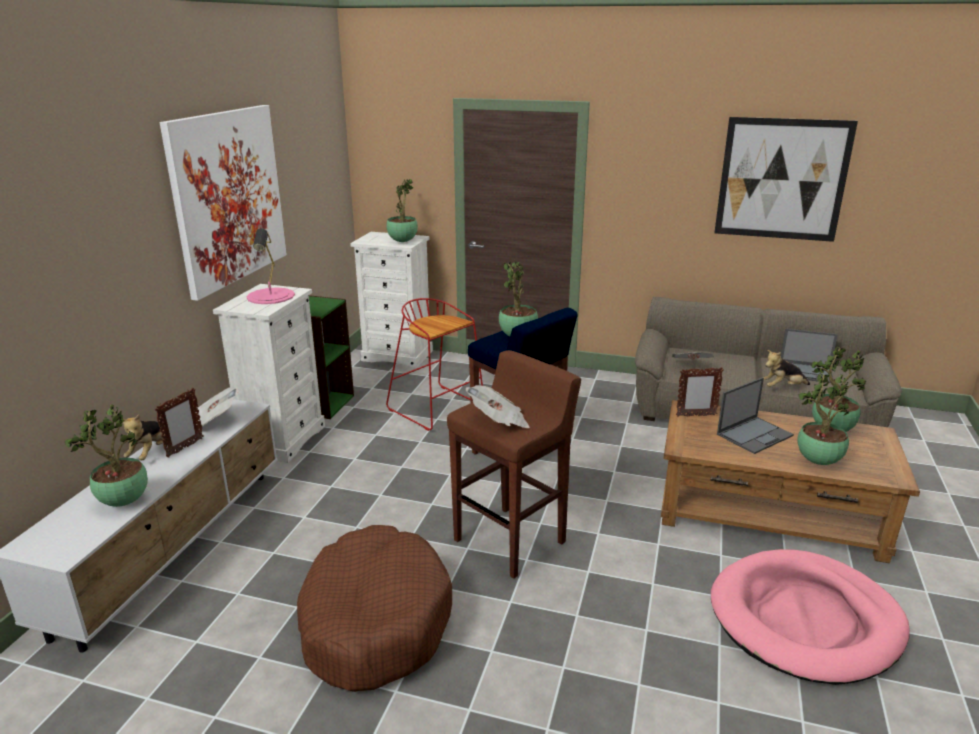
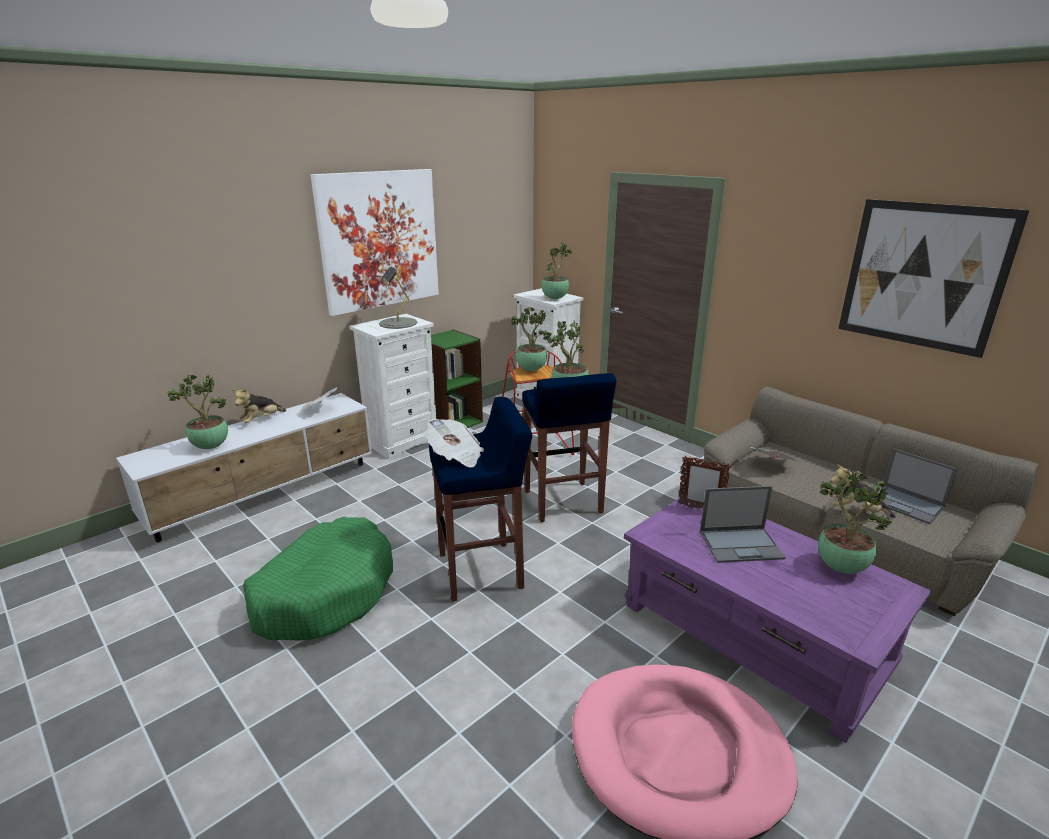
camera: 30 degrees right, 0 degrees up
picture frame [155,388,204,458] -> none
pink table lamp [247,228,295,304] -> grey table lamp [379,267,417,329]
brown dog bed [297,525,452,692] -> green dog bed [243,517,393,641]
brown stool [447,350,581,579] -> blue stool [429,397,532,602]
brown coffee table [661,400,920,563] -> purple coffee table [624,497,931,743]
potted plant [797,373,849,465] -> potted plant moved to [511,306,551,371]

